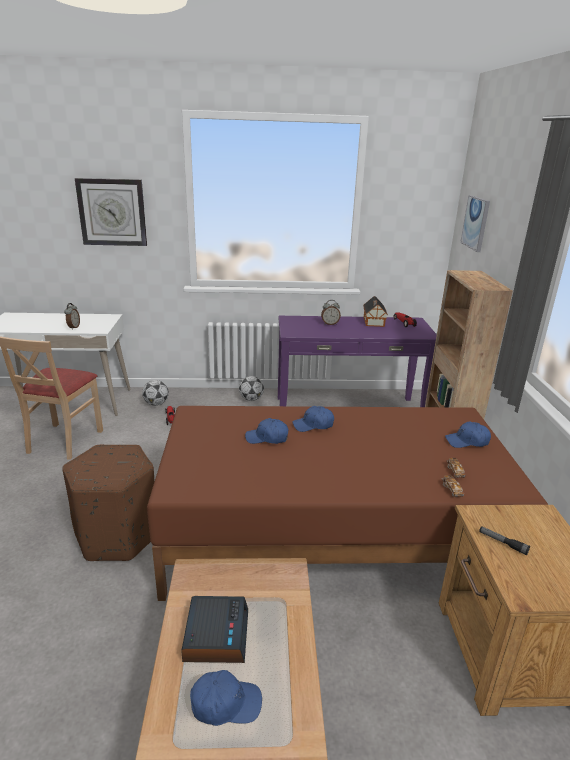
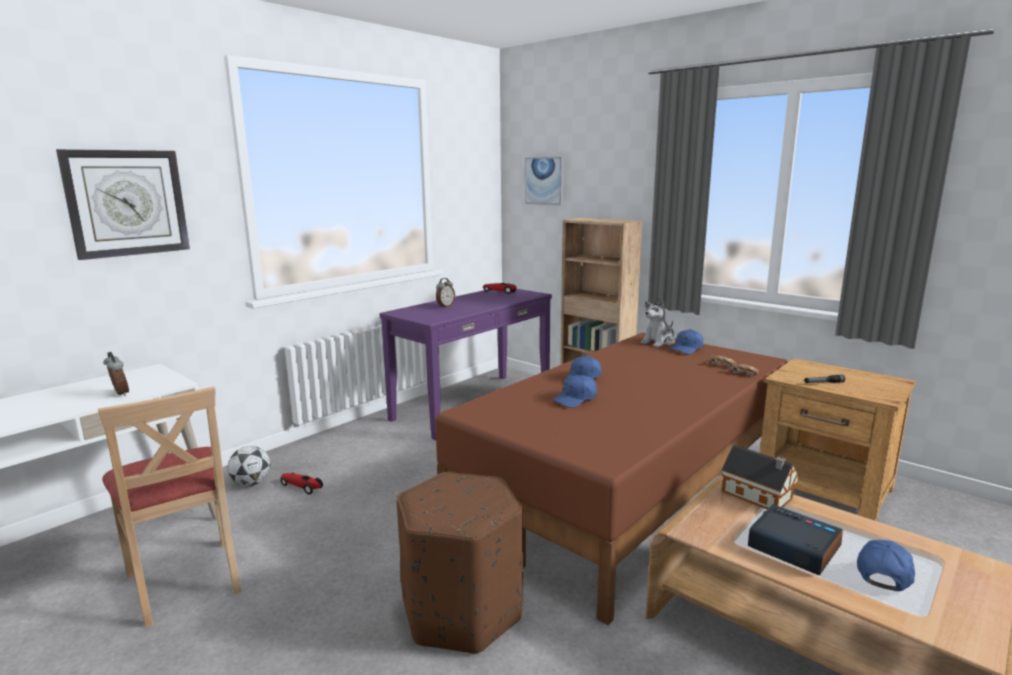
camera: 45 degrees left, 10 degrees down
football [239,376,264,401] -> none
toy house [363,296,388,327] -> toy house moved to [721,445,800,510]
none -> plush toy [641,298,674,347]

